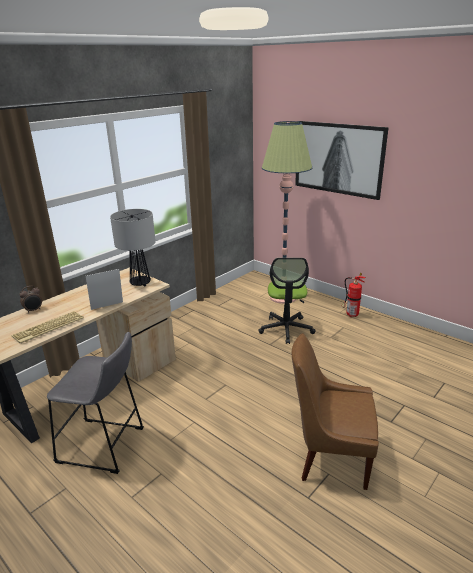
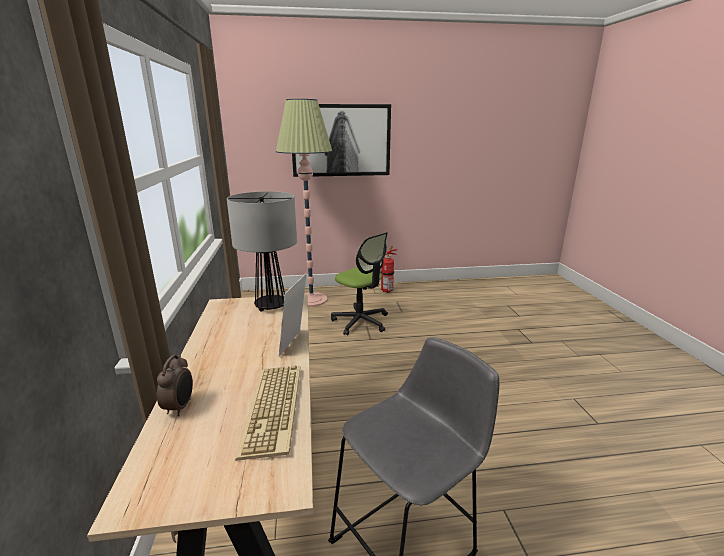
camera: 50 degrees left, 5 degrees down
brown chair [292,333,379,490] -> none

